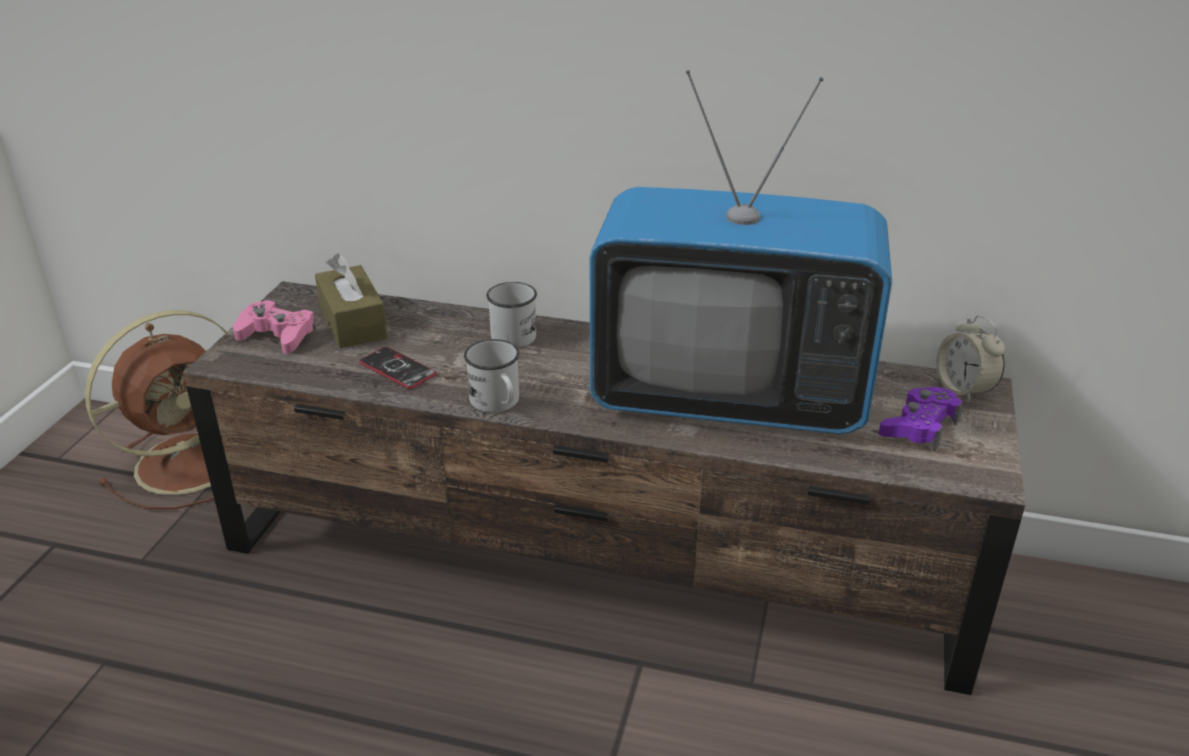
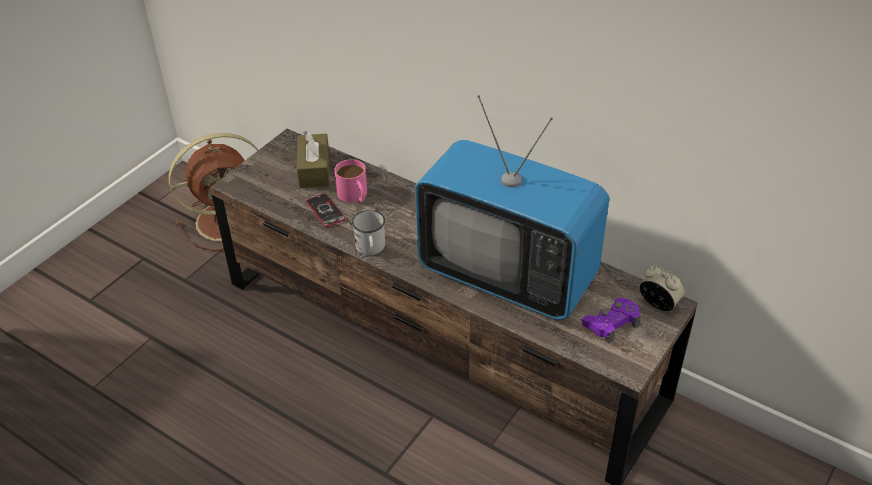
camera: 20 degrees right, 10 degrees up
pink game controller [233,300,316,354] -> none
white mug [486,282,537,348] -> none
alarm clock [936,315,1005,403] -> alarm clock turned 135 degrees clockwise [640,266,685,311]
none -> pink mug [334,159,367,202]

